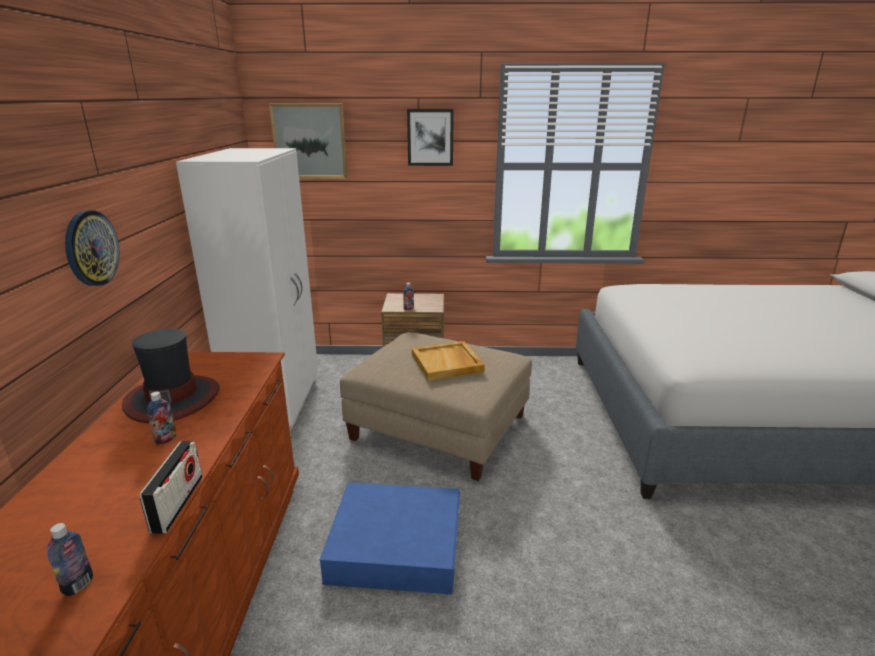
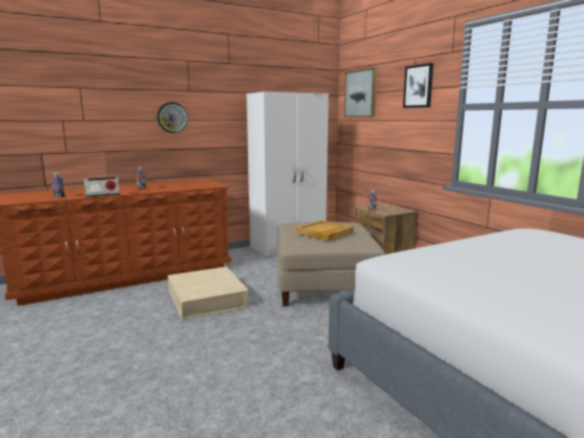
camera: 60 degrees right, 10 degrees down
hat [122,329,219,423] -> none
blue storage box [320,482,460,594] -> beige storage box [168,267,248,320]

